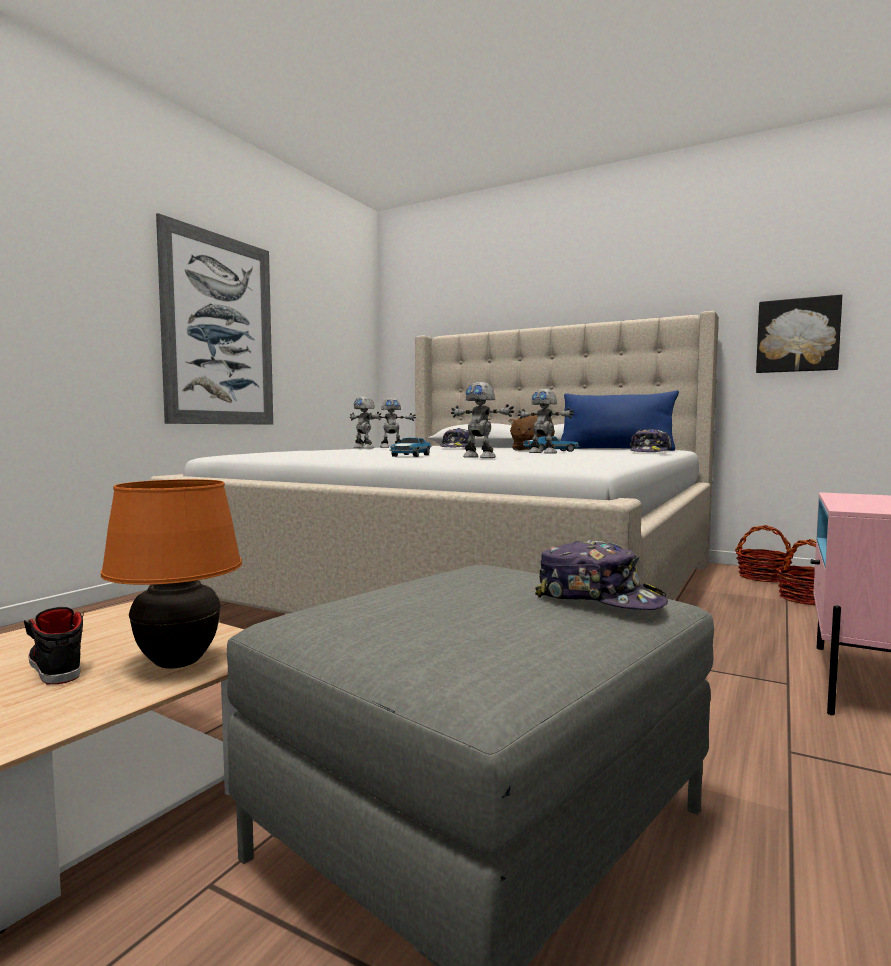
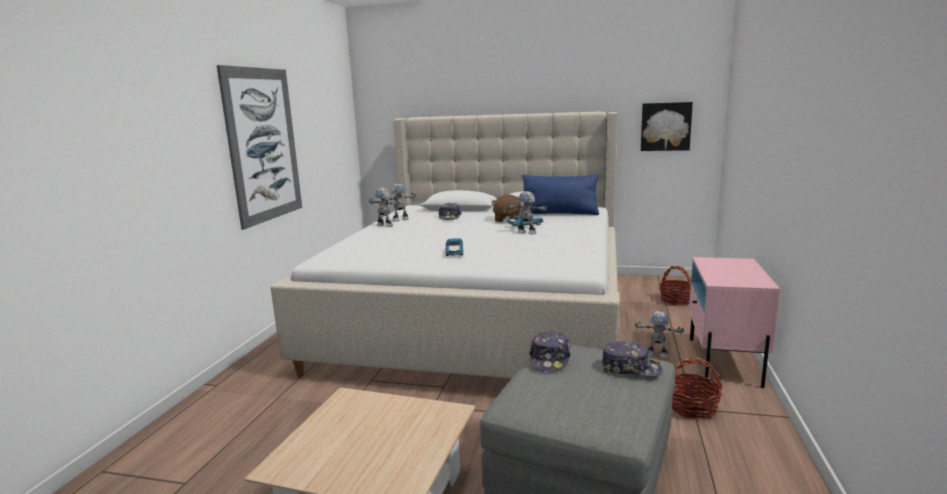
camera: 15 degrees left, 10 degrees up
black shoe [24,607,84,684] -> none
orange table lamp [101,479,242,669] -> none
toy robot [451,382,514,458] -> toy robot moved to [634,311,684,358]
cap [630,428,671,452] -> cap moved to [529,331,571,372]
basket [735,525,794,582] -> basket moved to [672,357,723,420]

